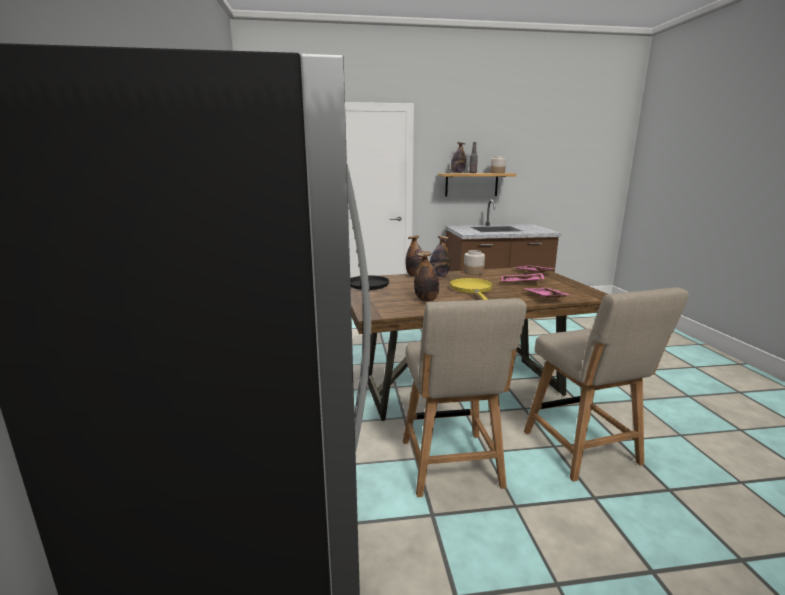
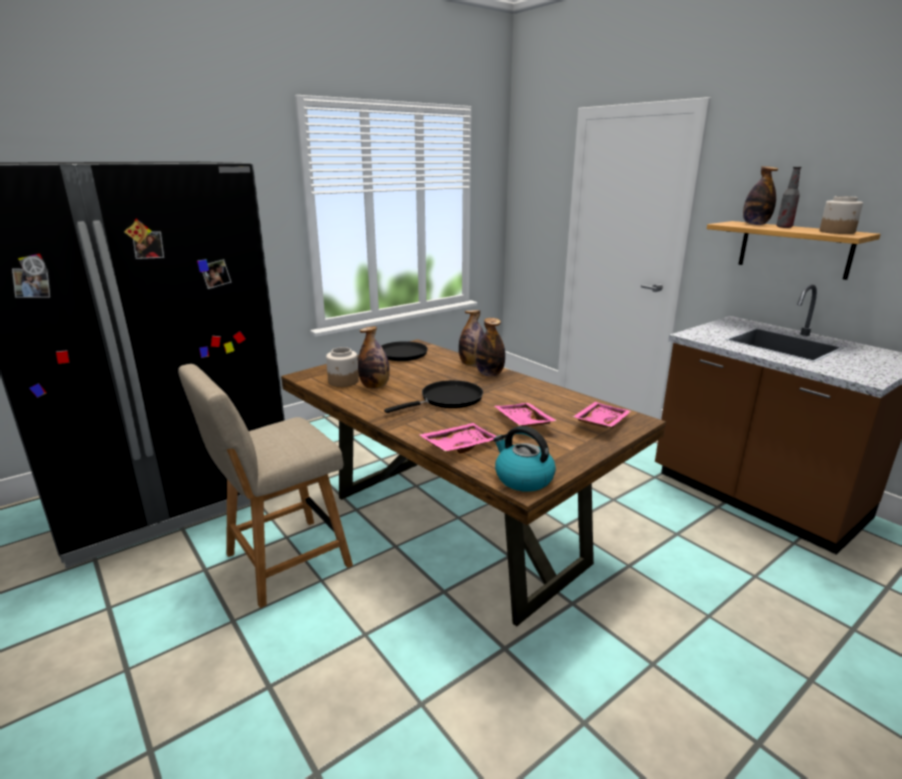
camera: 60 degrees right, 5 degrees up
yellow frying pan [450,278,493,300] -> black frying pan [384,380,483,413]
jar [464,250,485,275] -> jar moved to [326,347,359,387]
beige chair [524,287,689,482] -> none
none -> kettle [493,426,556,492]

